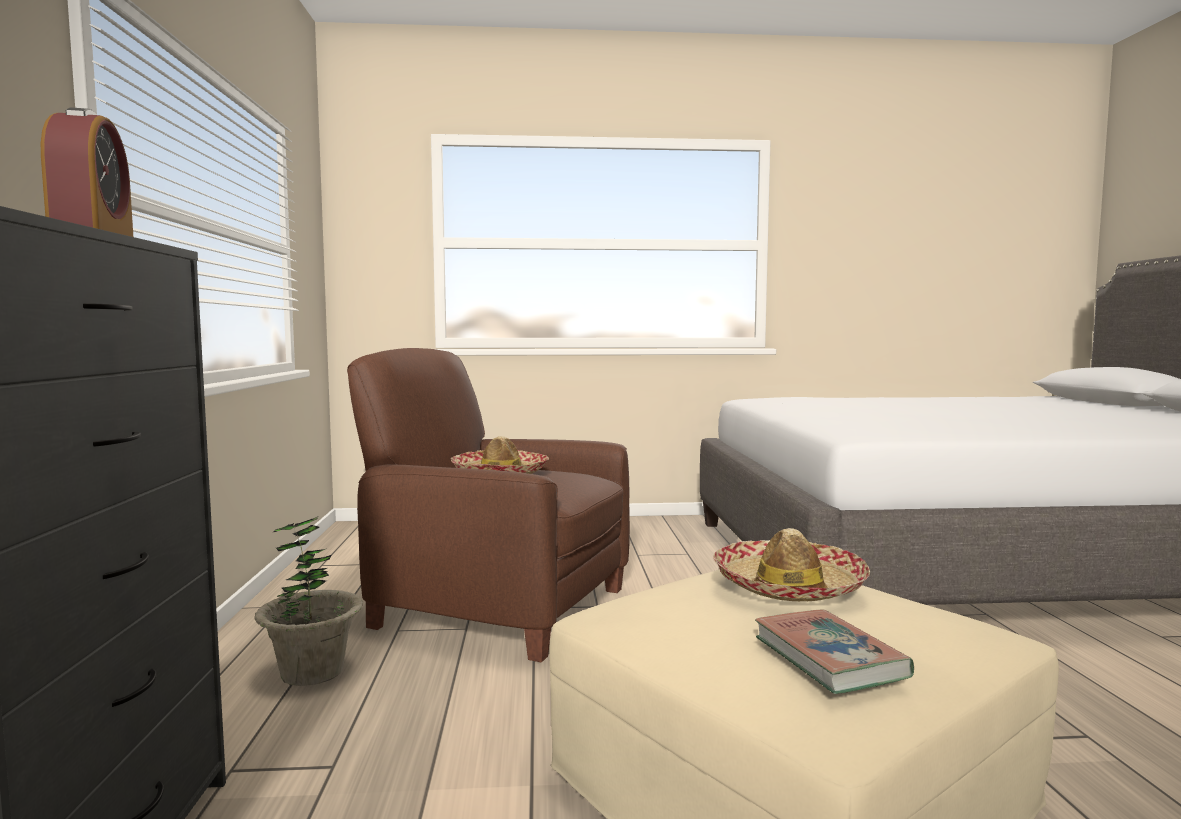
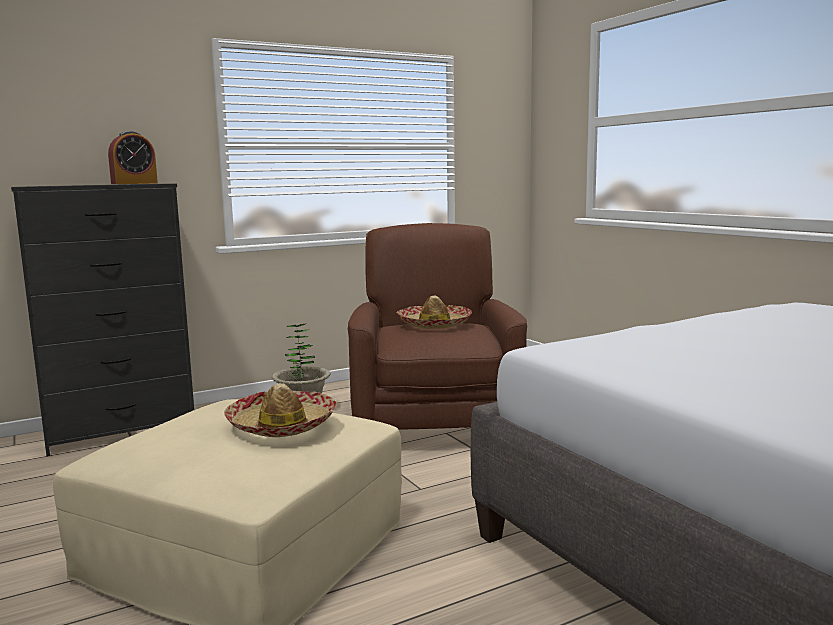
camera: 65 degrees right, 5 degrees up
book [755,609,914,694] -> none

